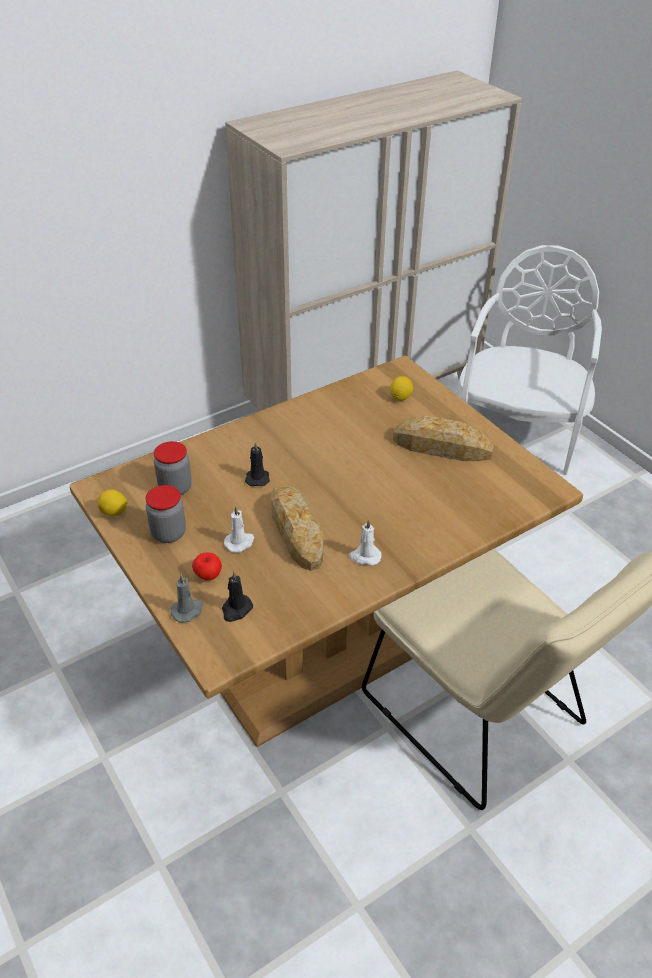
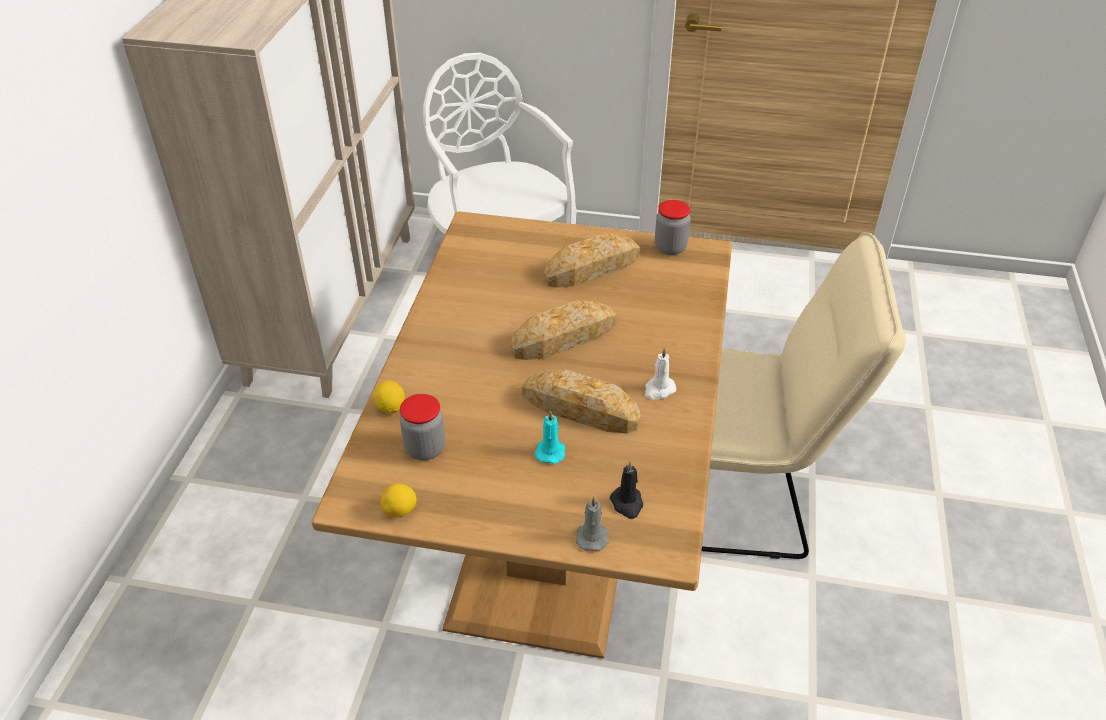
camera: 45 degrees left, 0 degrees up
jar [145,485,186,543] -> jar moved to [655,200,691,255]
apple [192,552,222,580] -> none
white candle [224,506,254,553] -> turquoise candle [535,410,565,464]
black candle [245,441,270,486] -> none
lemon [390,376,413,401] -> lemon moved to [374,381,405,414]
none -> bread [511,300,617,360]

